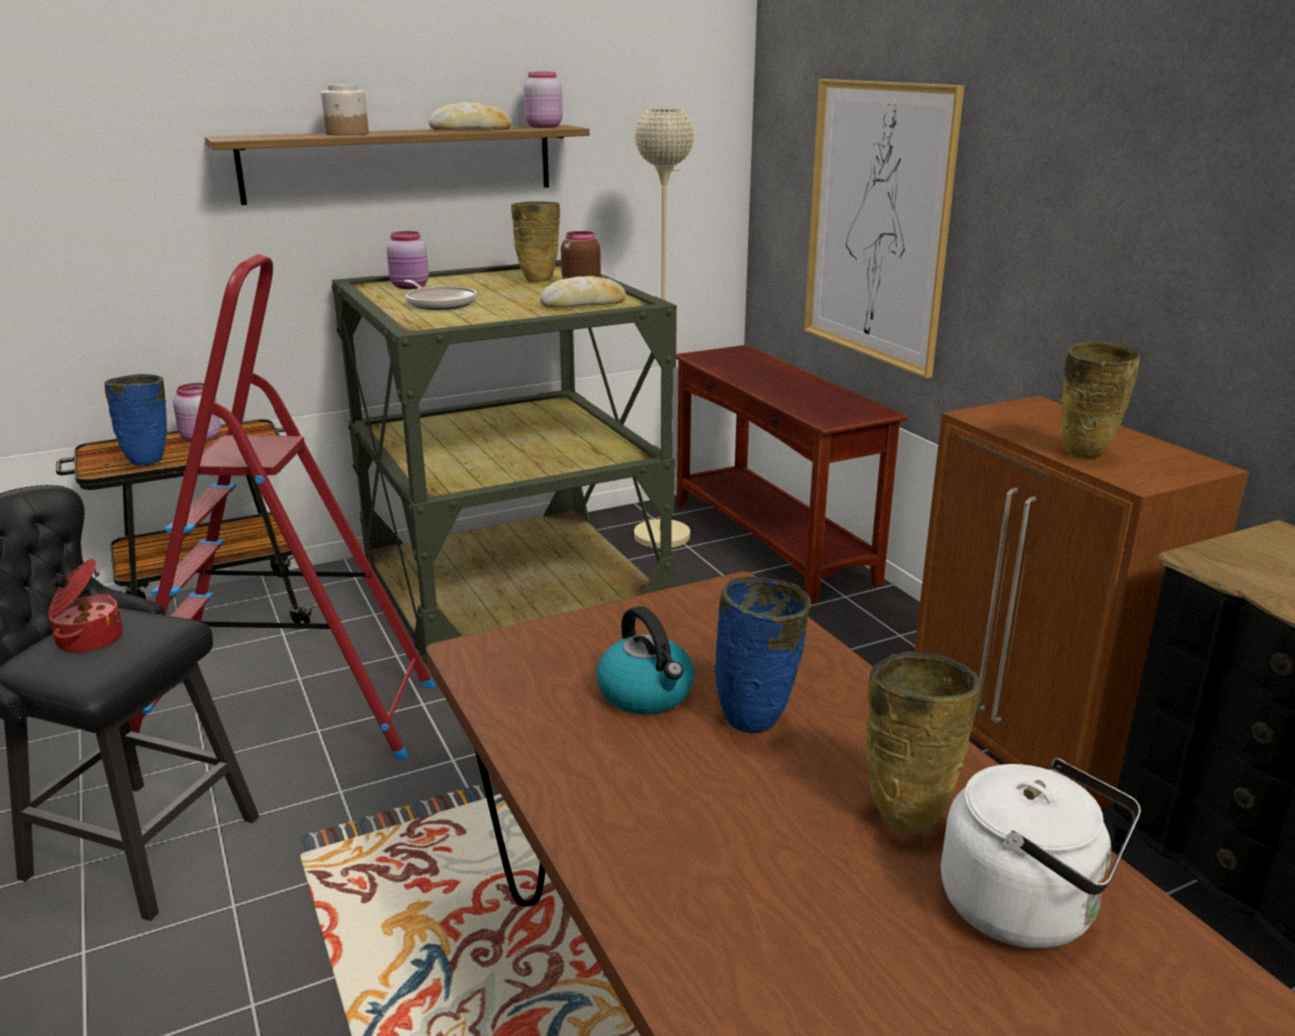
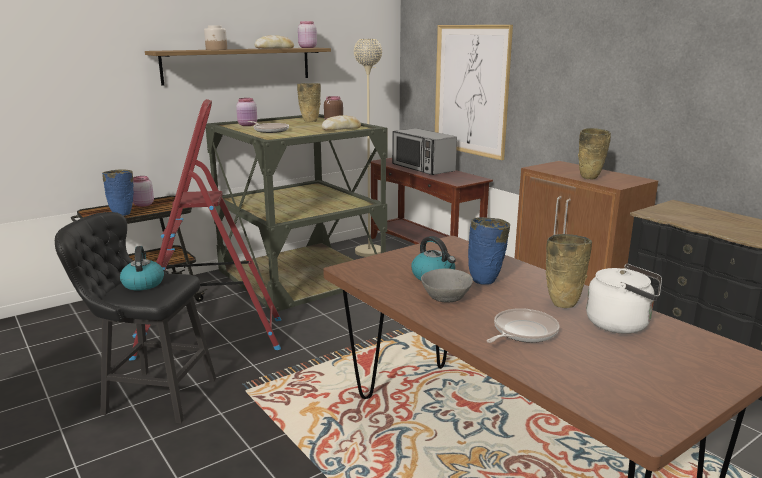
camera: 10 degrees left, 5 degrees down
cooking pot [48,559,123,653] -> kettle [120,246,164,291]
none -> microwave [392,128,457,175]
none -> grey bowl [421,268,473,302]
none -> frying pan [486,308,560,343]

